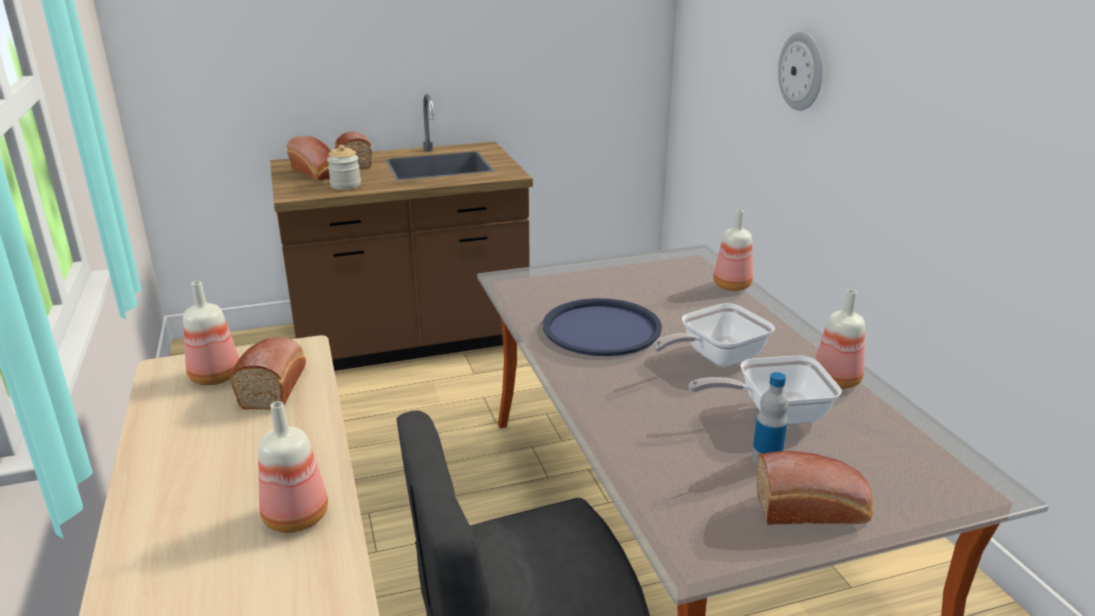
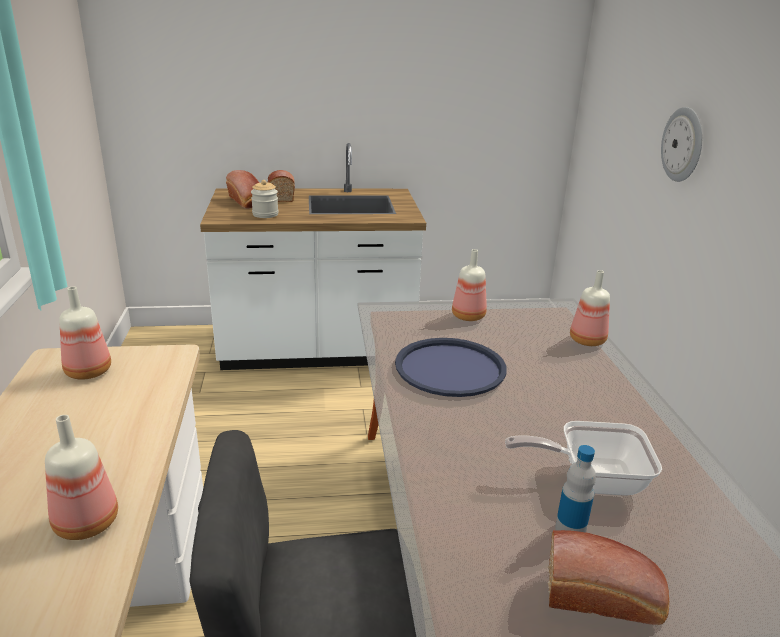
camera: 10 degrees right, 0 degrees up
bread [230,337,306,410] -> none
brown counter [270,94,533,371] -> white counter [200,143,426,370]
frying pan [653,303,775,367] -> none
bottle [815,290,865,389] -> bottle moved to [452,249,487,321]

